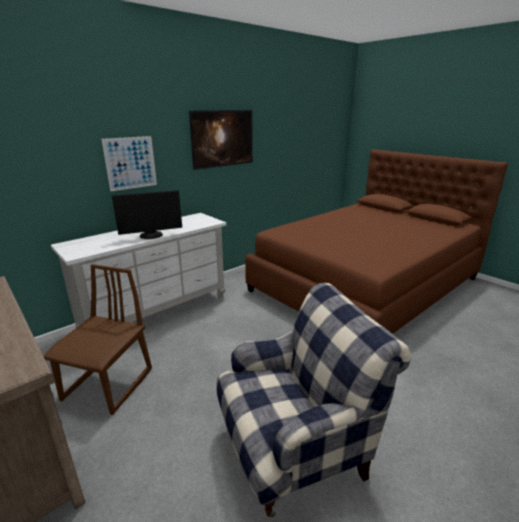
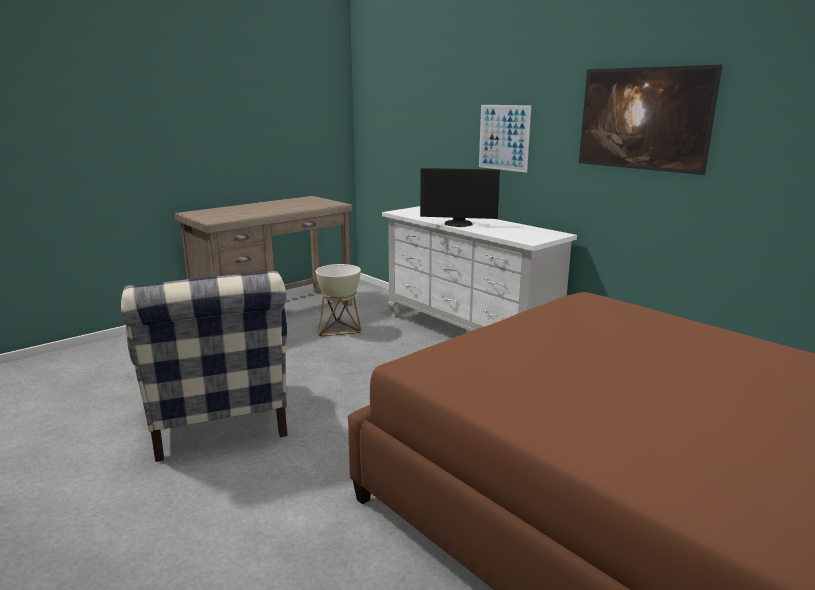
camera: 90 degrees right, 5 degrees down
brown chair [43,264,152,415] -> planter [316,264,361,336]
monitor [112,190,182,239] -> monitor turned 60 degrees counterclockwise [420,168,500,227]

